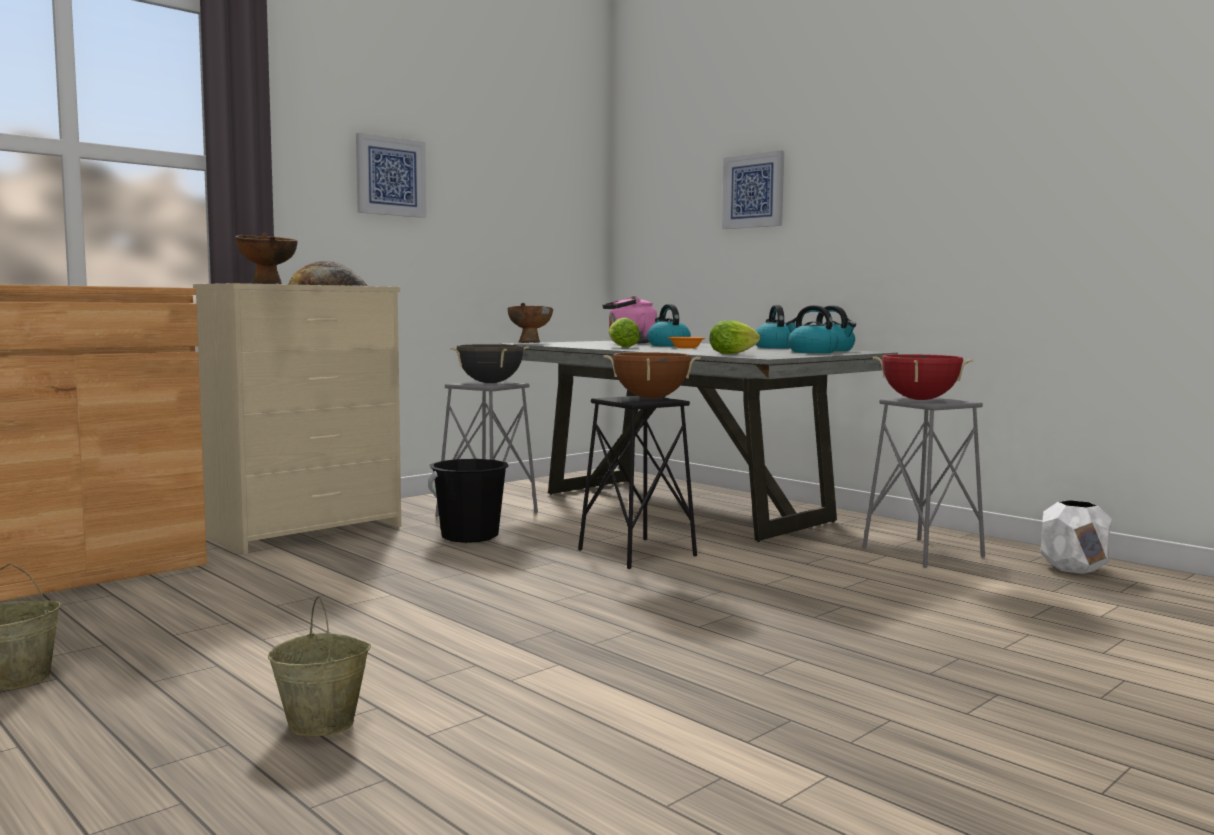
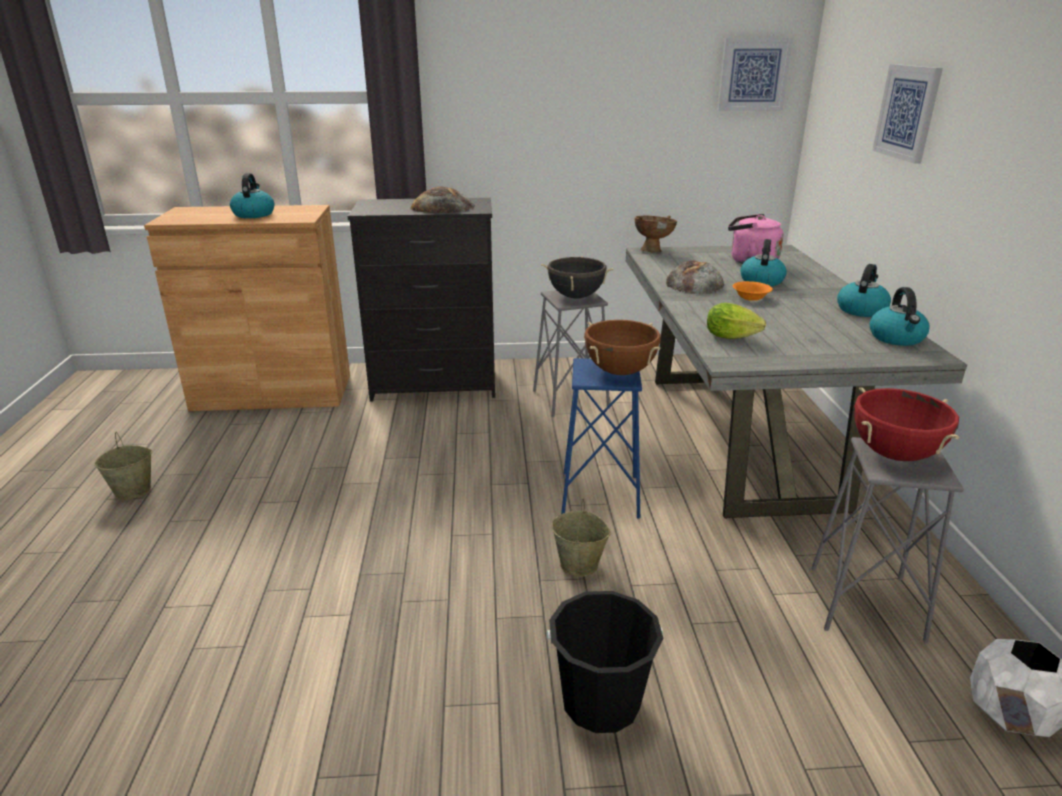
camera: 40 degrees right, 20 degrees up
beige dresser [193,283,401,554] -> black dresser [348,198,495,402]
brown bowl [235,233,298,284] -> none
beige bucket [268,595,371,737] -> beige bucket moved to [552,498,611,577]
picture [356,133,426,218] -> picture moved to [717,38,793,111]
black bucket [428,459,509,543] -> black bucket moved to [547,591,664,733]
black stool [578,396,697,569] -> blue stool [561,358,642,519]
lettuce [609,318,640,348] -> bread [666,261,724,294]
kettle [786,305,839,353] -> kettle moved to [230,173,274,218]

